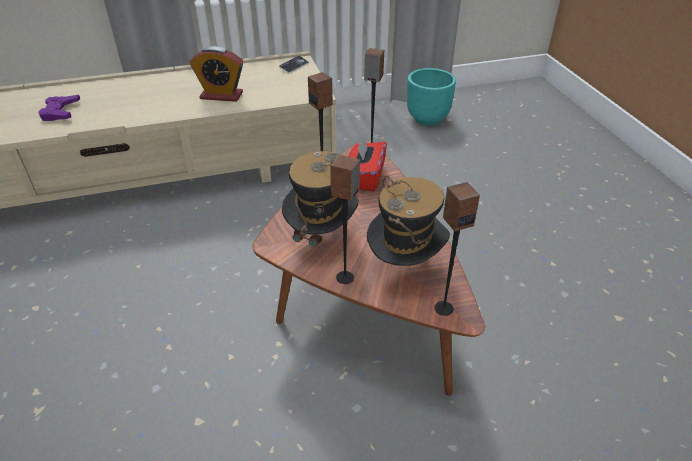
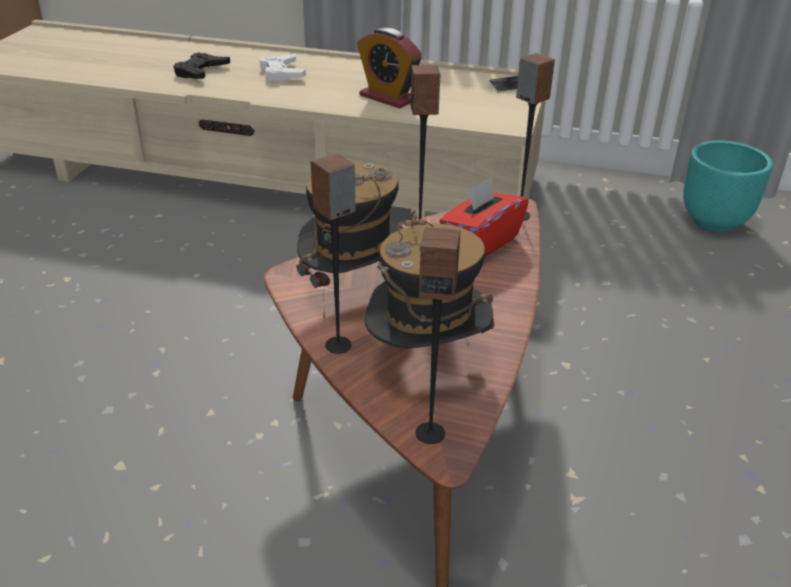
camera: 30 degrees right, 5 degrees down
purple game controller [38,94,80,121] -> black game controller [173,53,230,79]
none -> white game controller [259,53,306,82]

